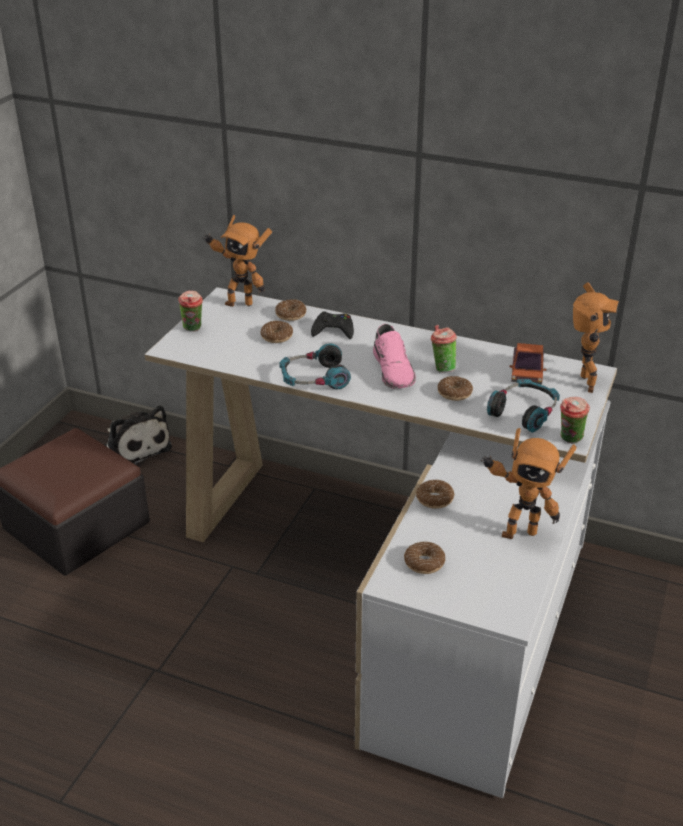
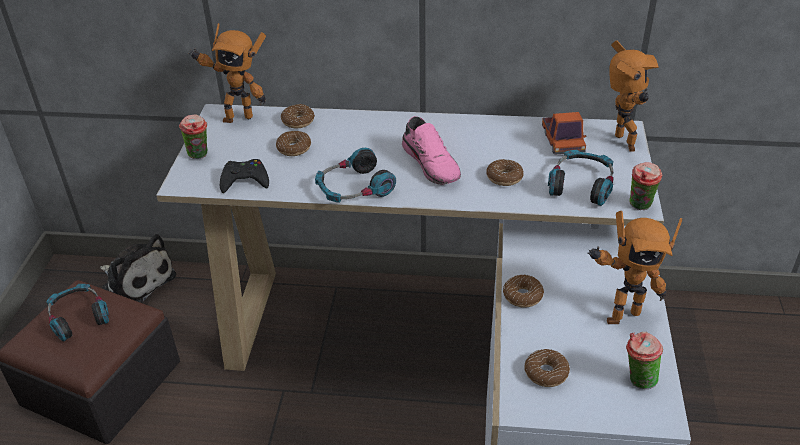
camera: 15 degrees left, 5 degrees up
black game controller [311,311,354,339] -> black game controller moved to [220,159,269,193]
cup [431,325,457,373] -> cup moved to [626,332,663,389]
none -> headphones [46,284,109,341]

